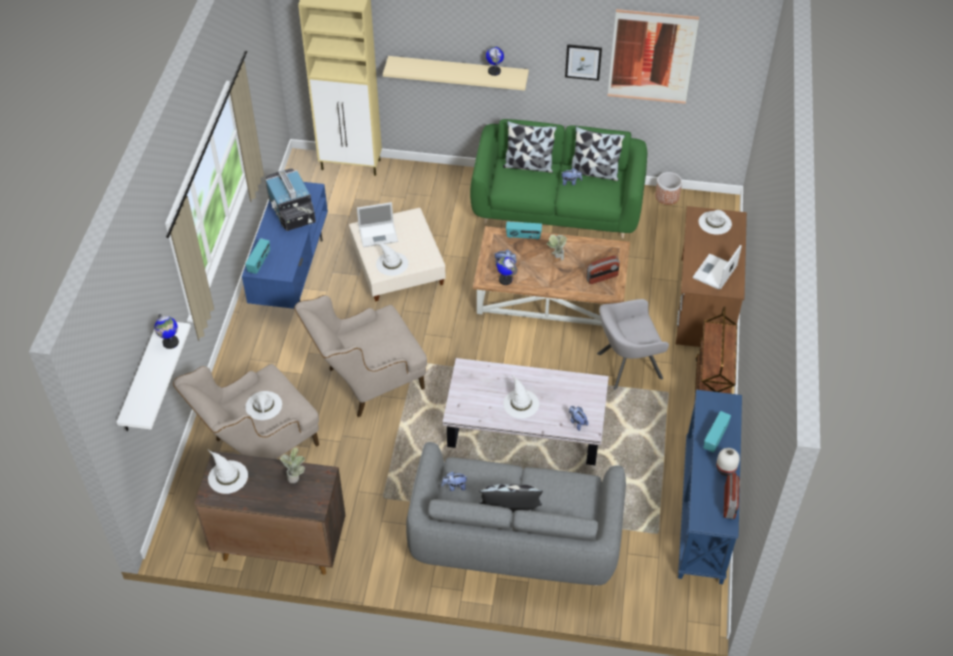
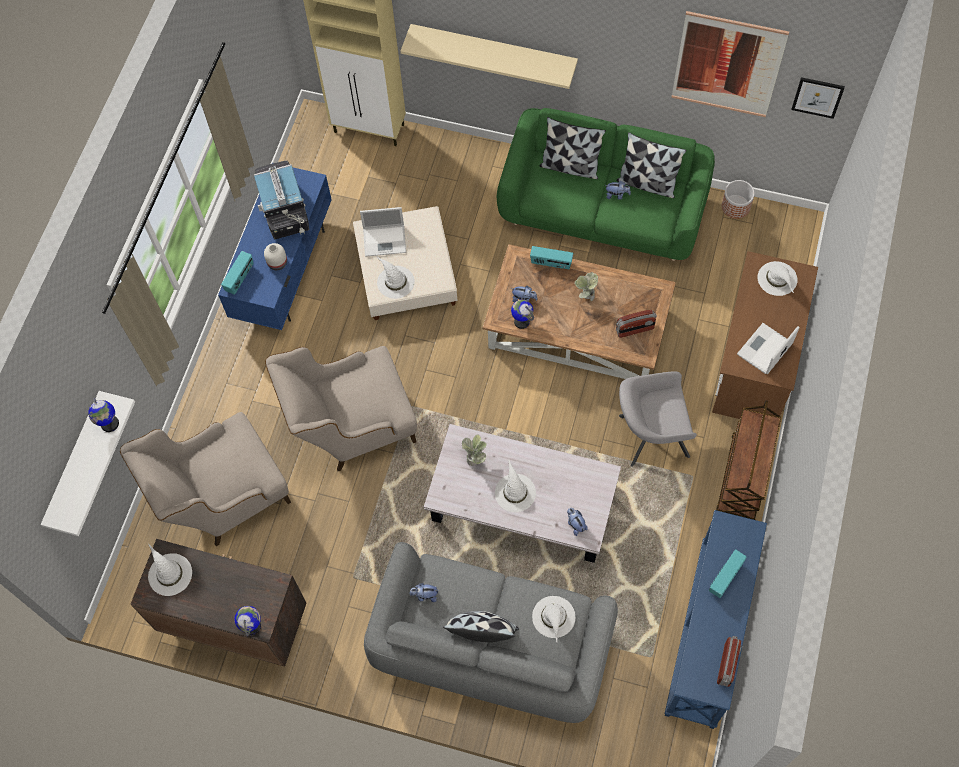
camera: 10 degrees right, 15 degrees up
white hat [245,391,282,420] -> white hat moved to [532,596,575,642]
potted plant [280,448,305,483] -> potted plant moved to [462,435,487,466]
globe [486,46,504,76] -> globe moved to [234,606,261,636]
picture [565,44,602,81] -> picture moved to [791,77,845,119]
white vase [716,448,740,476] -> white vase moved to [264,243,287,270]

